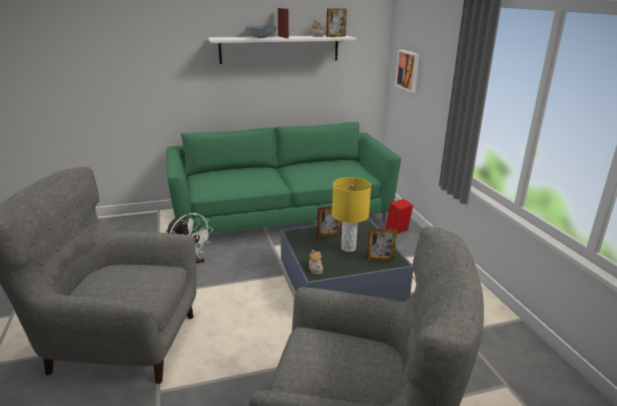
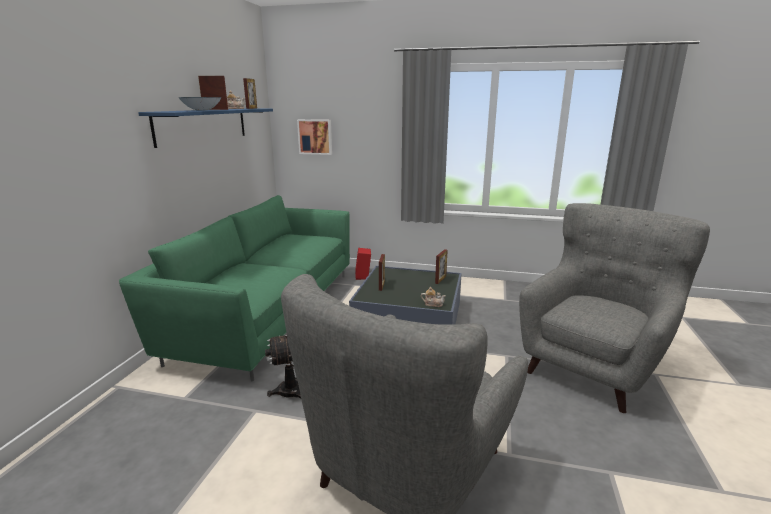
camera: 60 degrees left, 5 degrees down
white shelf [208,35,356,64] -> blue shelf [138,109,273,148]
yellow table lamp [332,177,371,252] -> none

